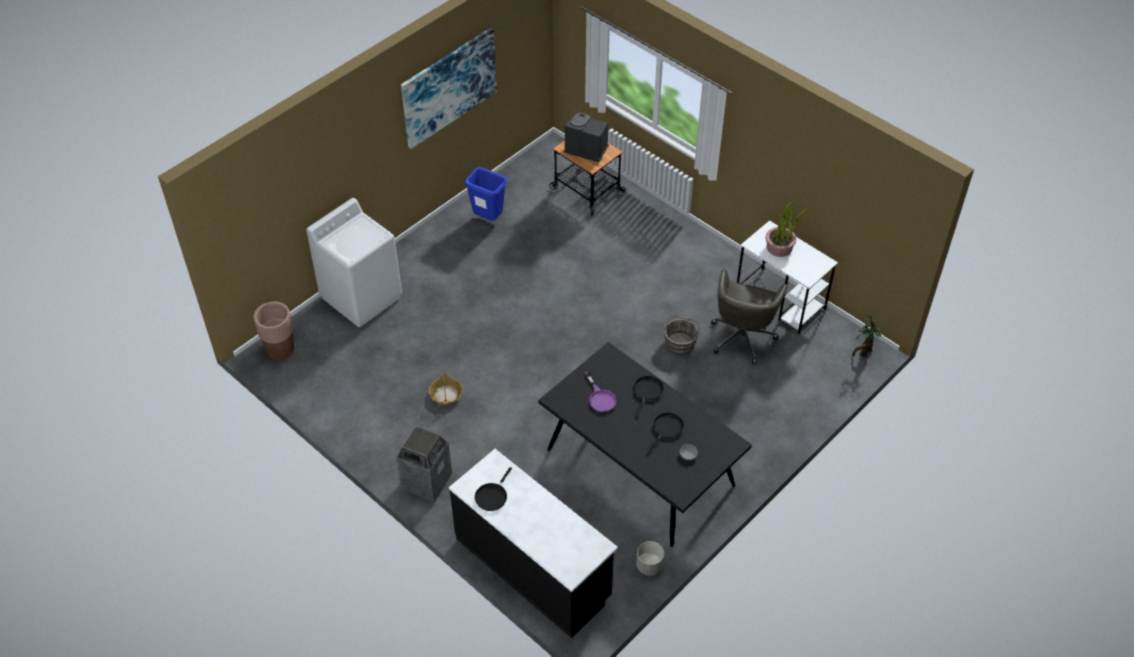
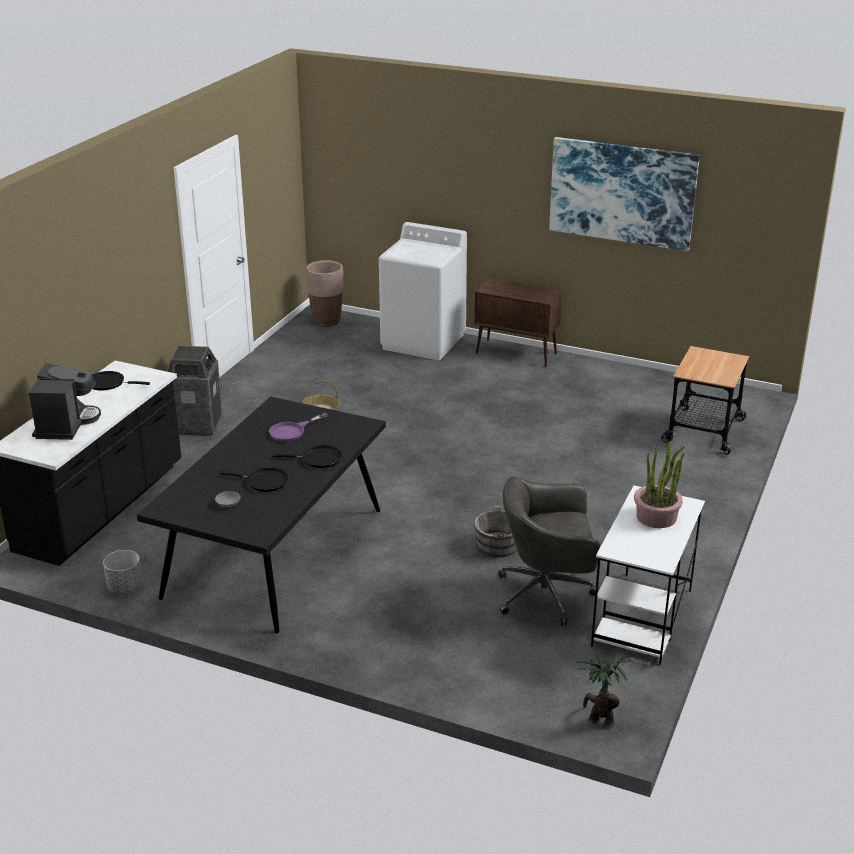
camera: 70 degrees right, 20 degrees down
blue trash can [465,167,507,221] -> none
coffee machine [564,113,609,162] -> coffee machine moved to [29,363,101,440]
none -> brown cabinet [474,278,562,367]

